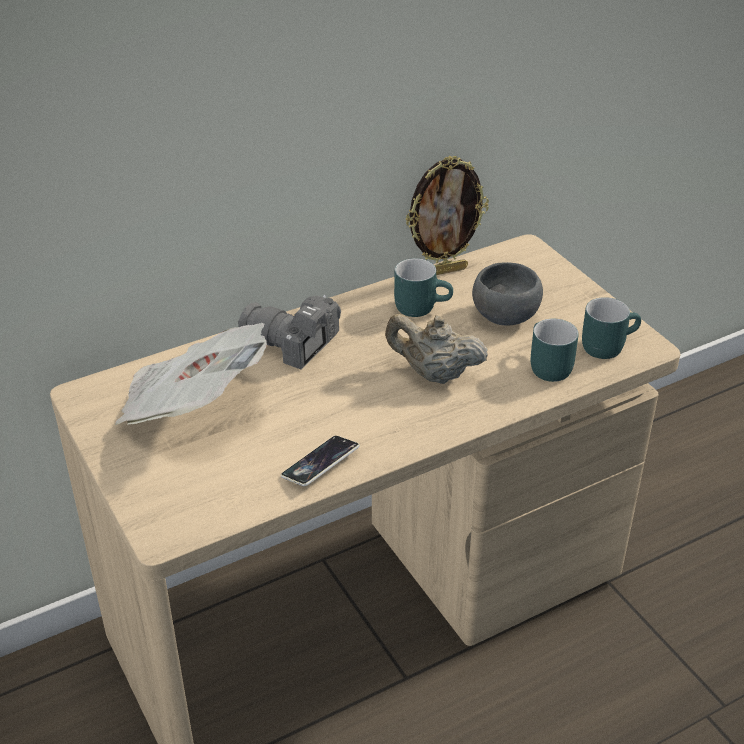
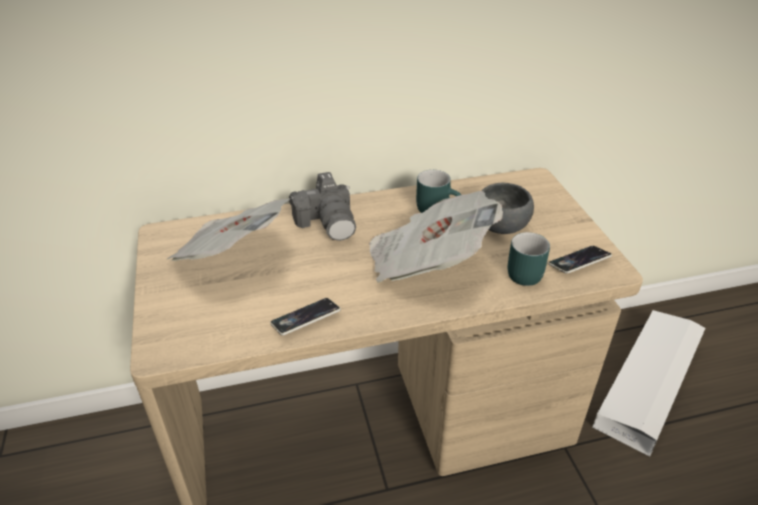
camera: 15 degrees right, 0 degrees up
camera [238,295,341,369] -> camera turned 150 degrees counterclockwise [289,172,356,241]
beige teapot [385,314,488,384] -> newspaper [369,191,503,282]
picture frame [406,156,489,275] -> none
turquoise mug [582,297,641,359] -> phone [548,246,612,274]
none -> white storage box [592,310,705,457]

